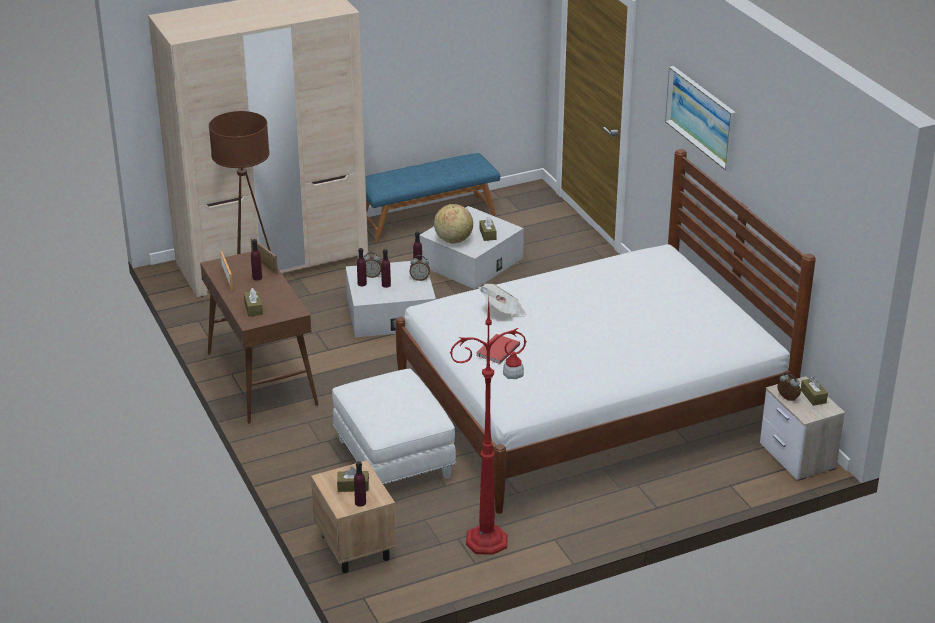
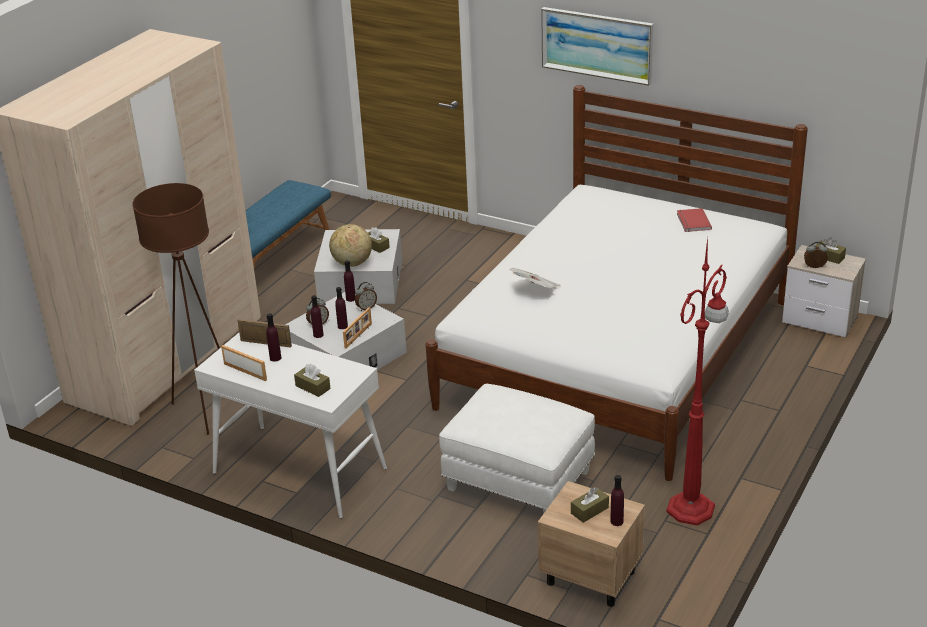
camera: 35 degrees left, 0 degrees up
brown console table [200,252,319,424] -> white console table [194,333,387,518]
red book [476,334,520,364] -> red book moved to [677,208,712,232]
none -> picture frame [343,307,372,349]

